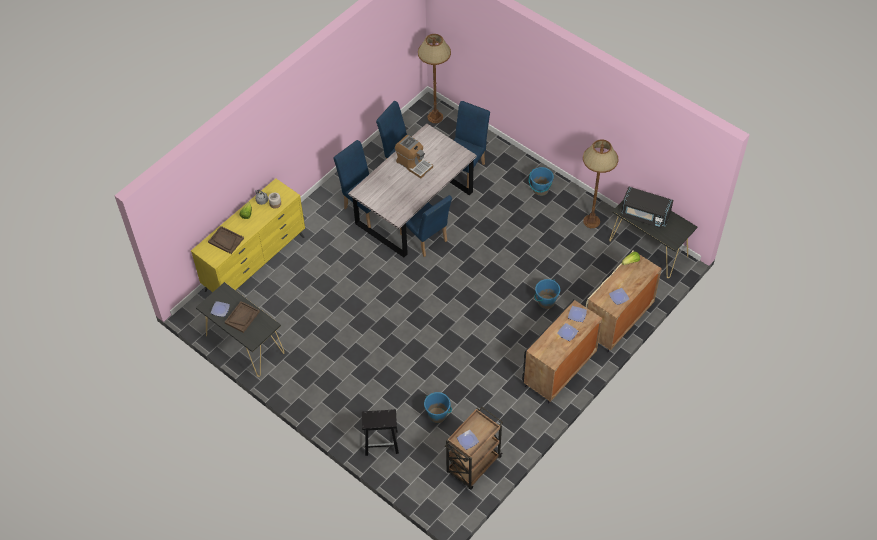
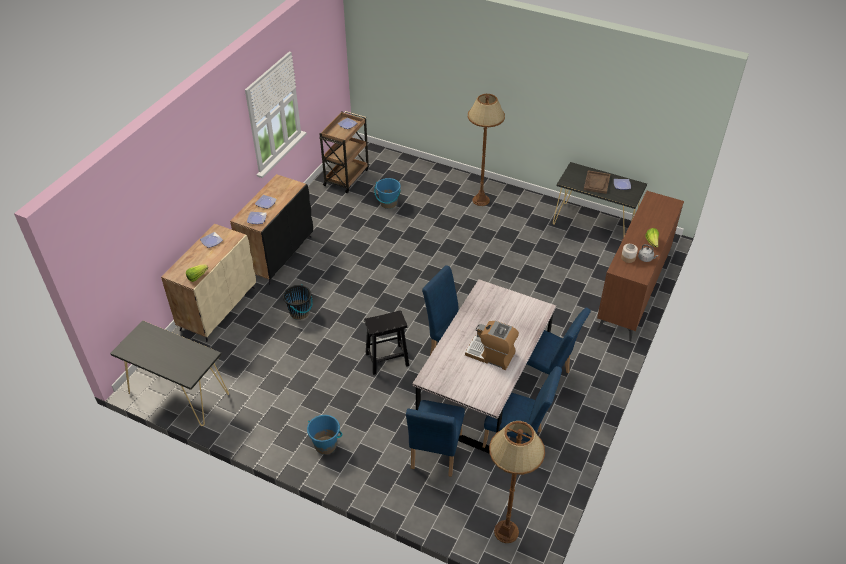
camera: 165 degrees right, 10 degrees down
yellow dresser [191,178,305,292] -> brown dresser [597,191,684,342]
brown tray [208,226,244,254] -> none
black stool [362,409,399,456] -> black stool moved to [364,310,409,375]
blue bucket [535,279,560,309] -> black bucket [283,284,313,320]
brown floor lamp [583,139,618,228] -> brown floor lamp moved to [468,94,505,206]
black microwave [621,187,673,228] -> none

